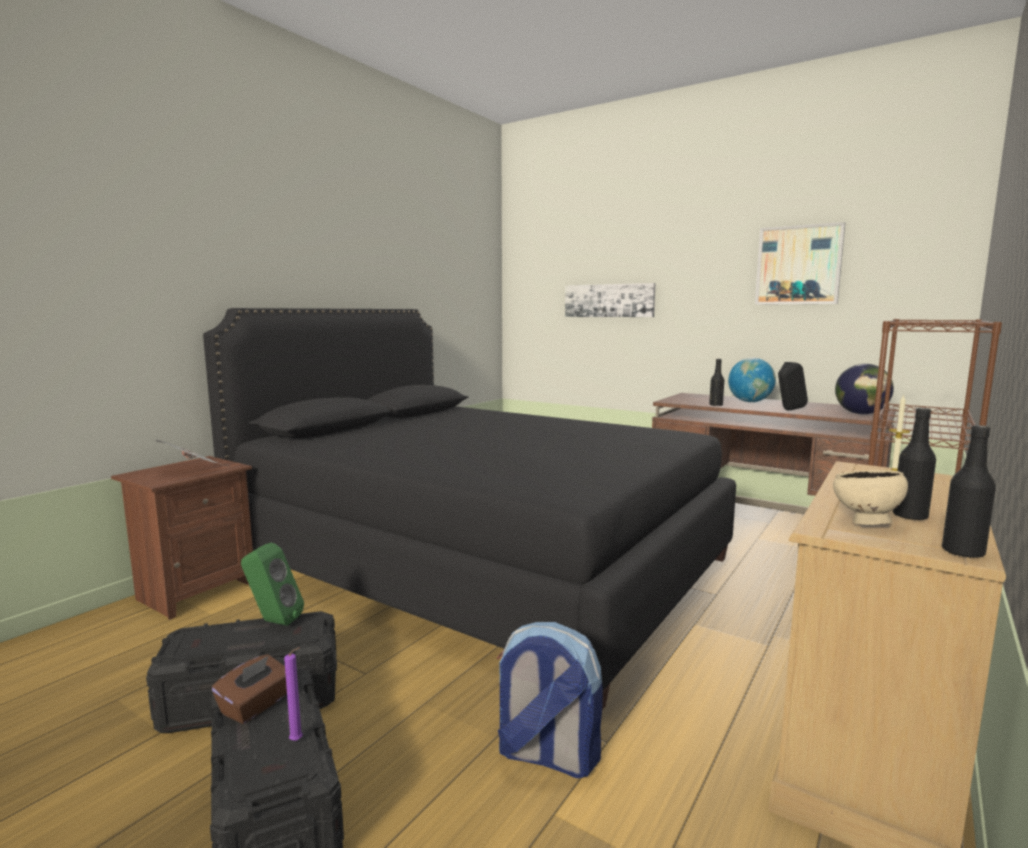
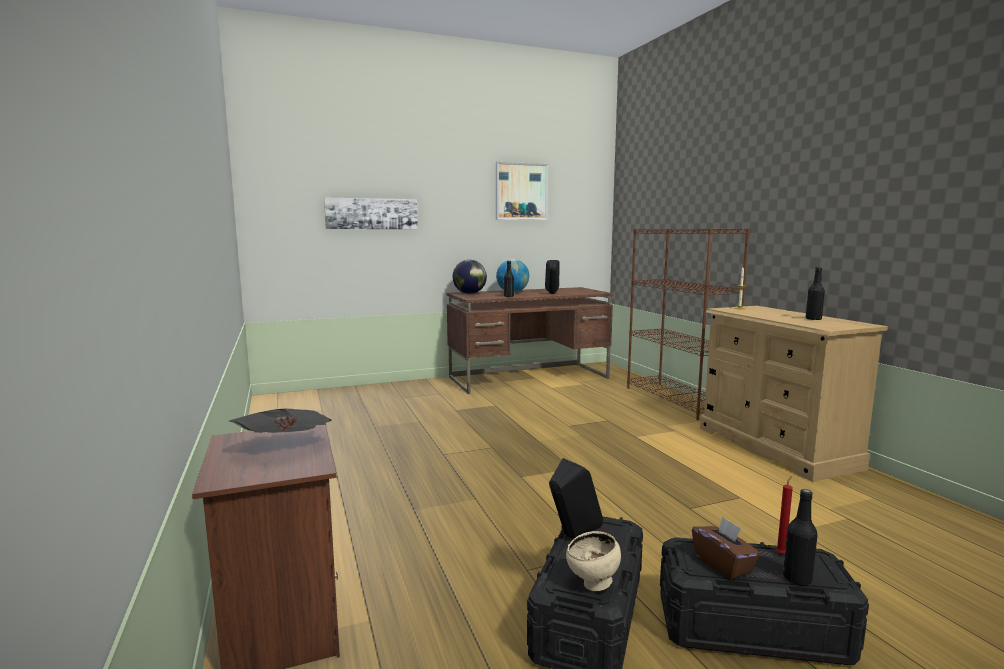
camera: 55 degrees left, 0 degrees up
black bed [203,308,736,710] -> none
green speaker [241,543,304,626] -> black speaker [549,458,603,539]
purple candle [284,647,303,741] -> red candle [776,476,793,555]
backpack [497,622,603,778] -> none
beige bowl [833,470,908,525] -> beige bowl moved to [566,531,621,591]
globe [835,364,894,414] -> globe moved to [453,260,487,294]
black bottle [942,425,996,558] -> black bottle moved to [783,489,818,586]

